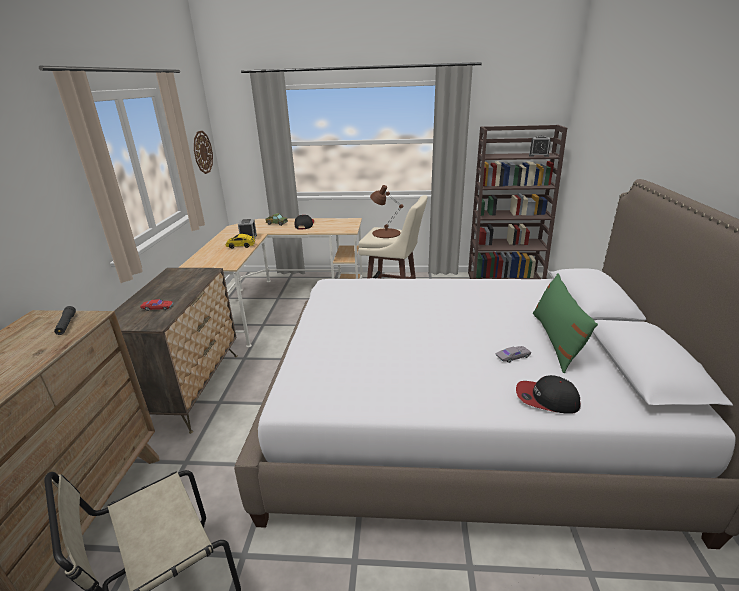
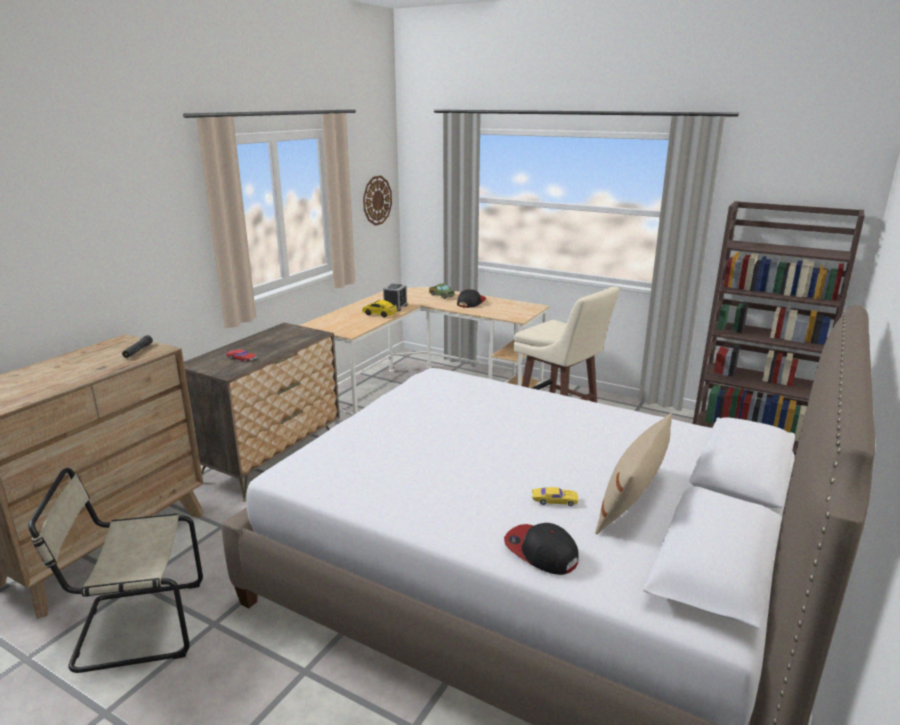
camera: 25 degrees right, 5 degrees down
brown table lamp [370,185,403,238] -> none
grey toy car [496,346,531,363] -> yellow toy car [532,487,578,506]
alarm clock [529,135,551,157] -> none
green pillow [533,273,598,373] -> beige pillow [595,413,672,534]

